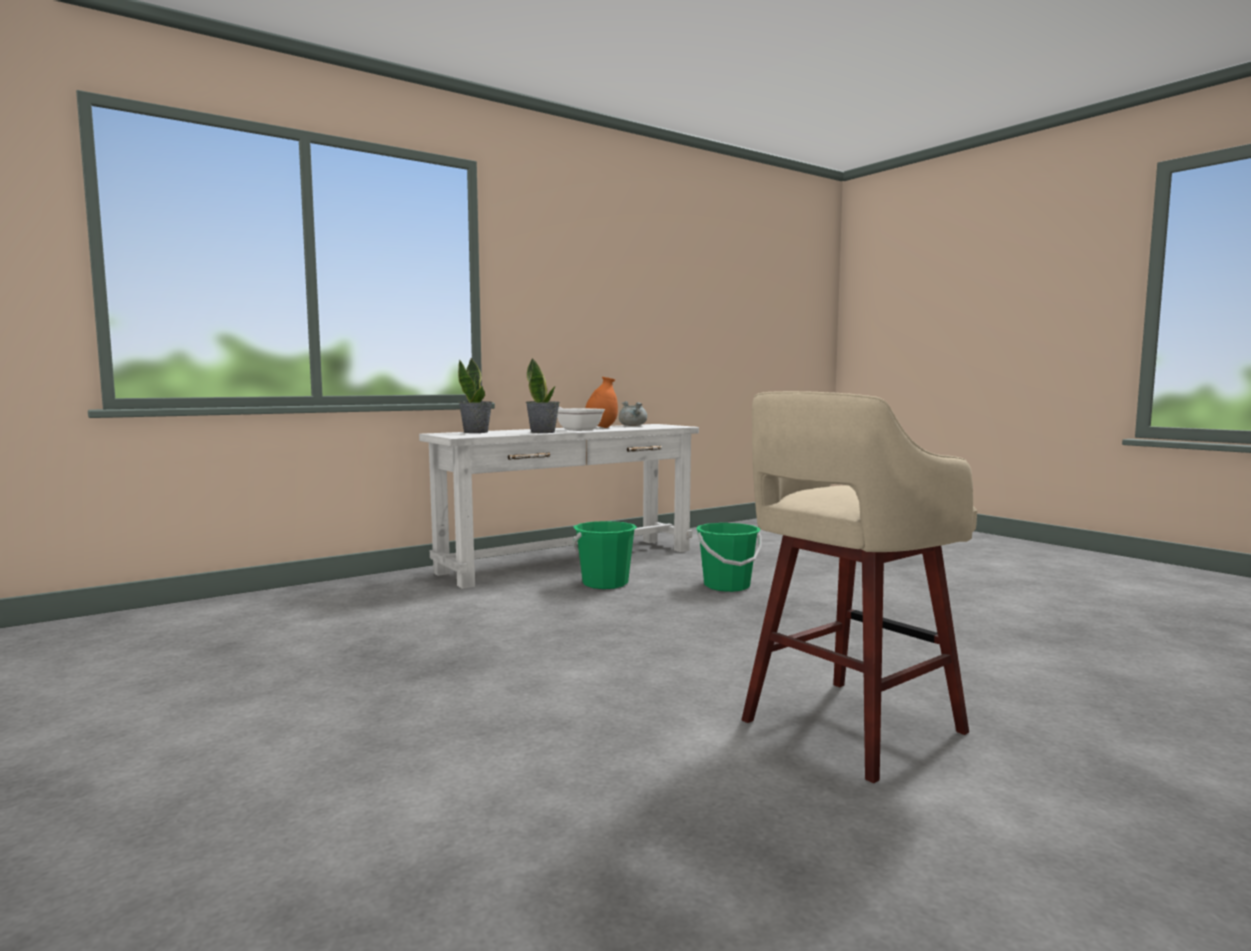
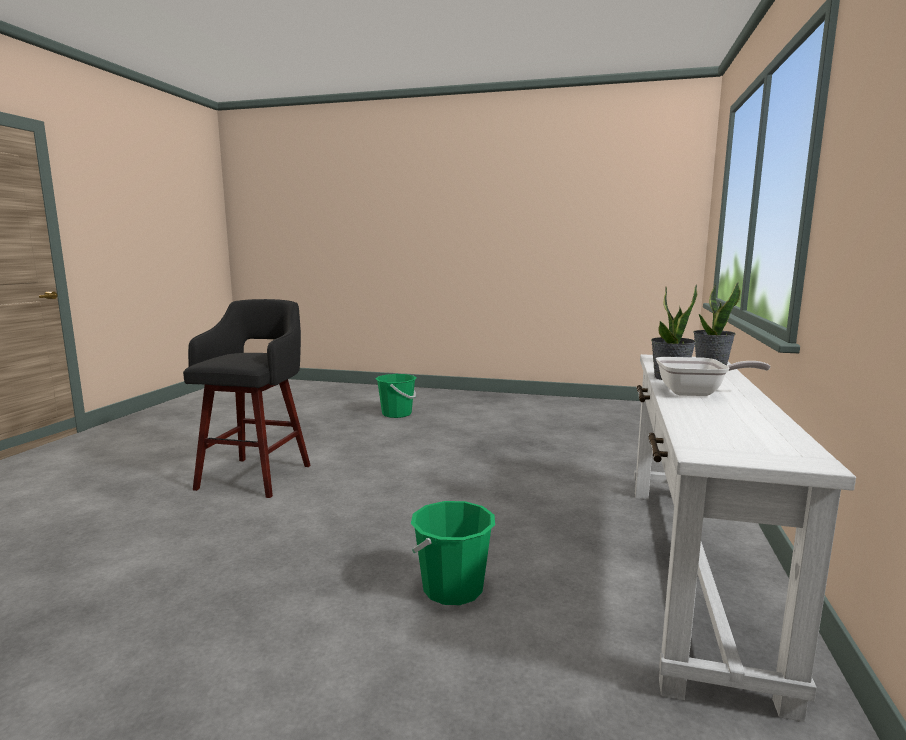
camera: 140 degrees right, 5 degrees up
green bucket [573,521,637,589] -> green bucket moved to [376,374,416,418]
orange vase [585,377,618,428] -> none
grey cooking pot [619,401,647,426] -> none
beige stool [742,391,977,783] -> black stool [183,299,311,498]

